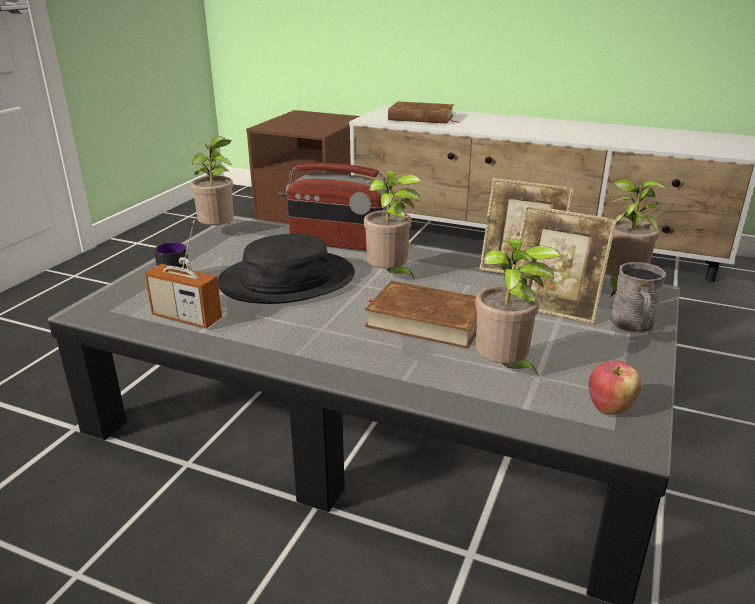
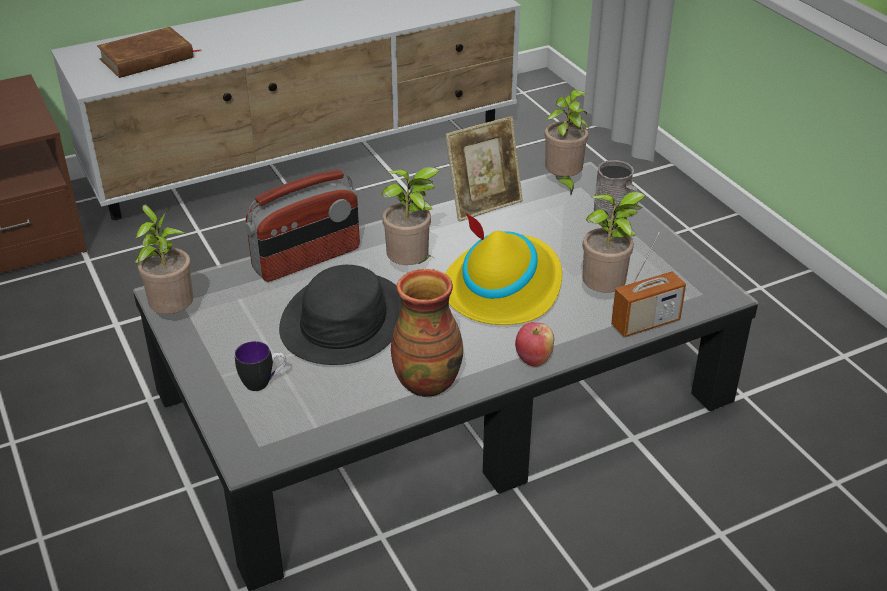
camera: 50 degrees left, 10 degrees up
radio [144,220,222,328] -> radio moved to [611,232,686,337]
brown book [365,281,477,348] -> yellow hat [445,213,562,325]
picture frame [515,205,617,324] -> none
apple [589,360,641,415] -> apple moved to [515,322,554,367]
none -> vase [391,269,463,397]

